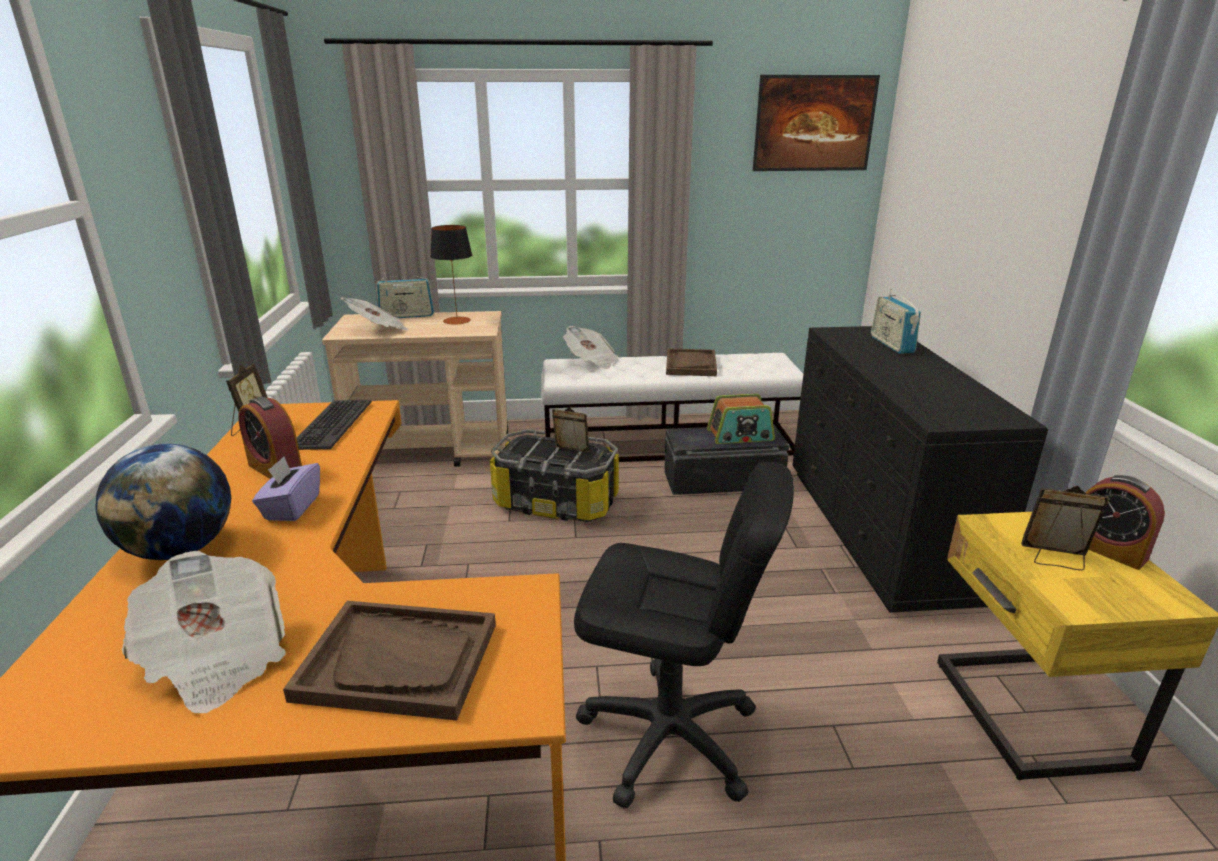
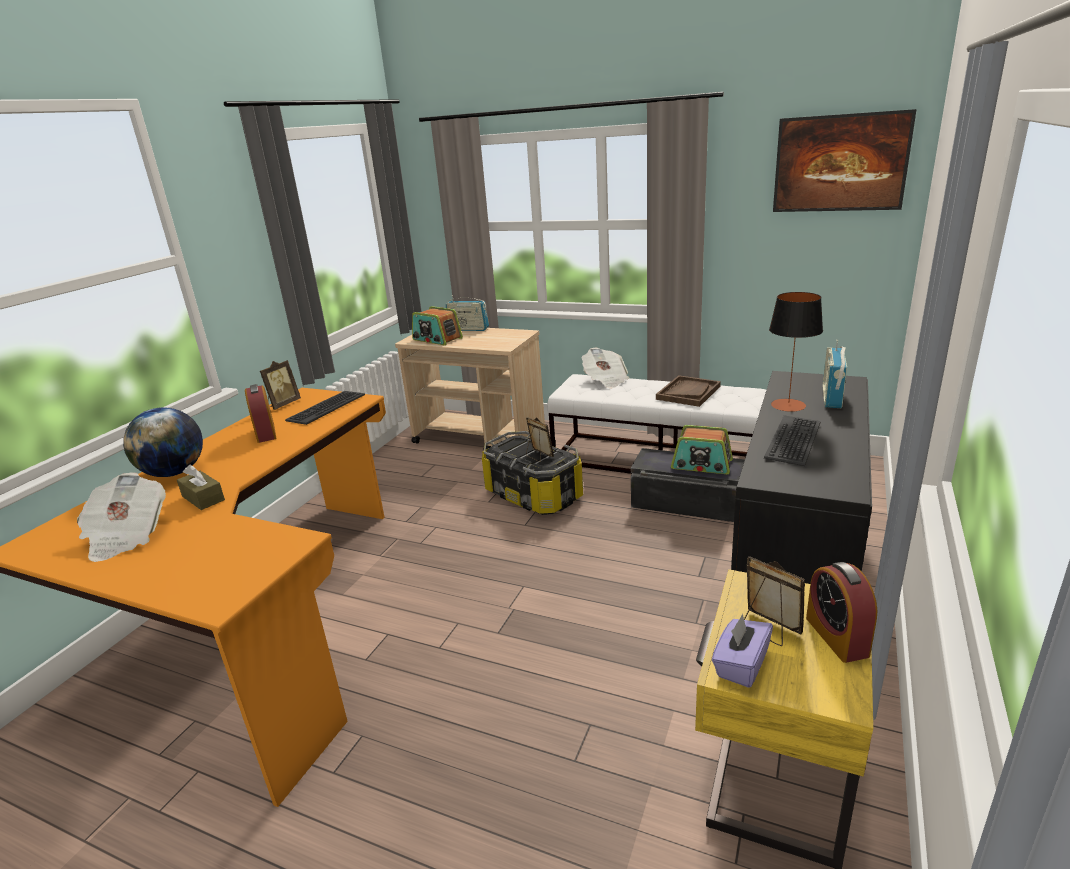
camera: 30 degrees right, 0 degrees up
purple tissue box [252,456,320,521] -> purple tissue box moved to [712,614,773,688]
brown tray [283,601,496,721] -> none
newspaper [341,298,408,330] -> radio [412,306,463,345]
table lamp [430,225,472,325] -> table lamp moved to [769,292,823,412]
black office chair [574,462,794,809] -> none
none -> brown tissue box [177,465,225,510]
none -> keyboard [764,415,821,466]

